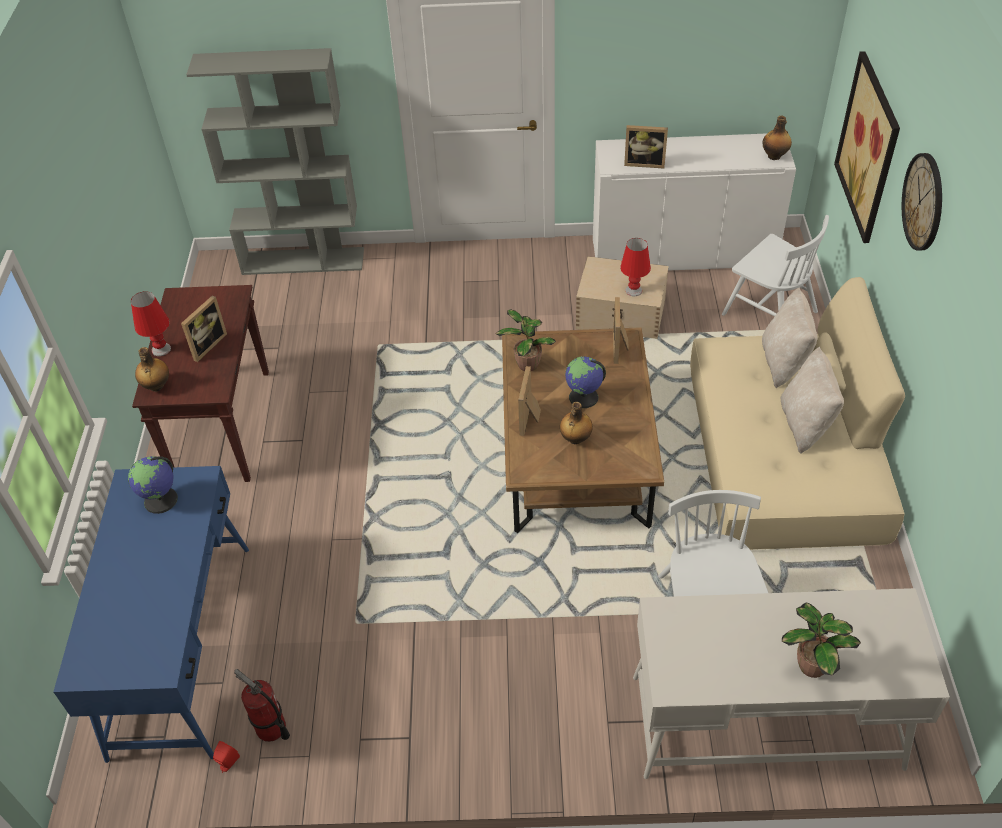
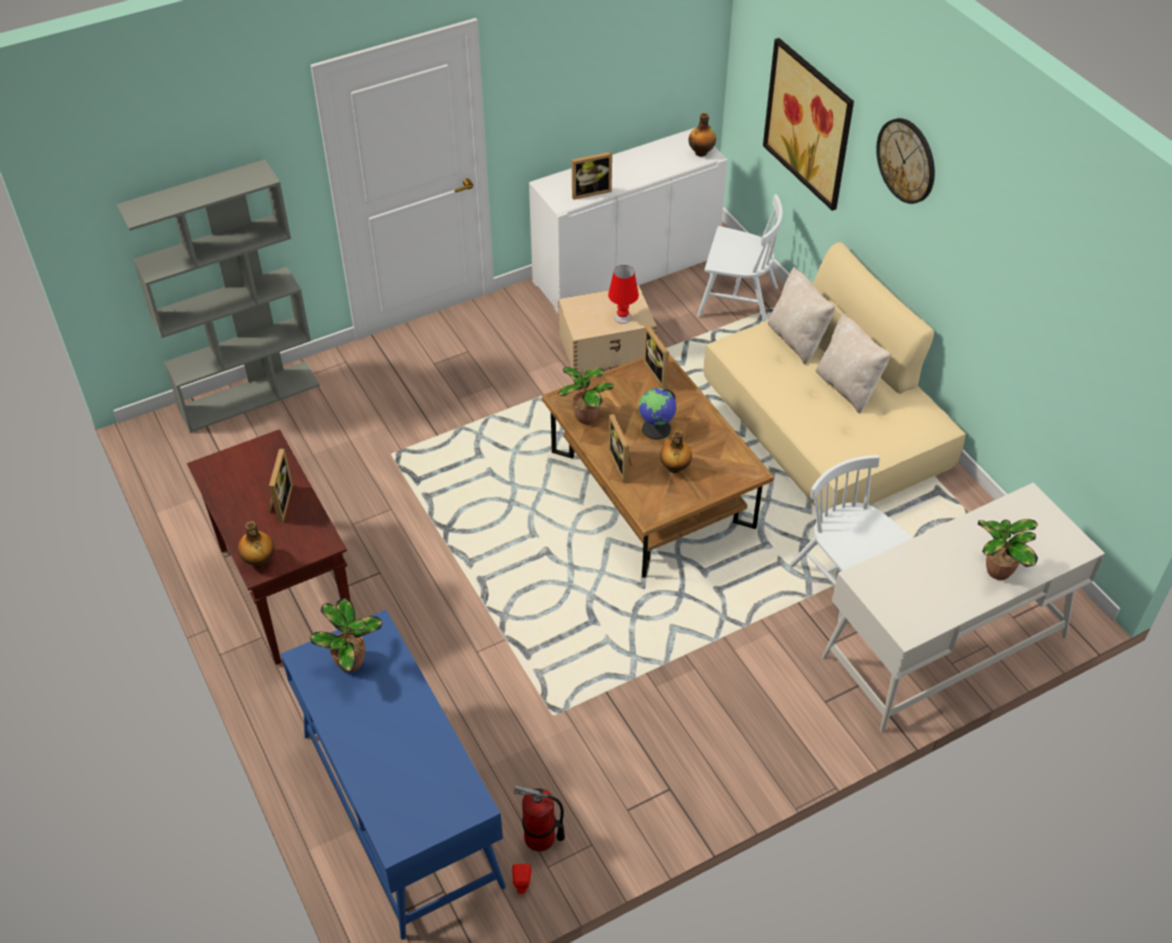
camera: 30 degrees left, 0 degrees up
globe [128,456,178,514] -> potted plant [310,598,383,672]
red table lamp [131,291,171,356] -> none

